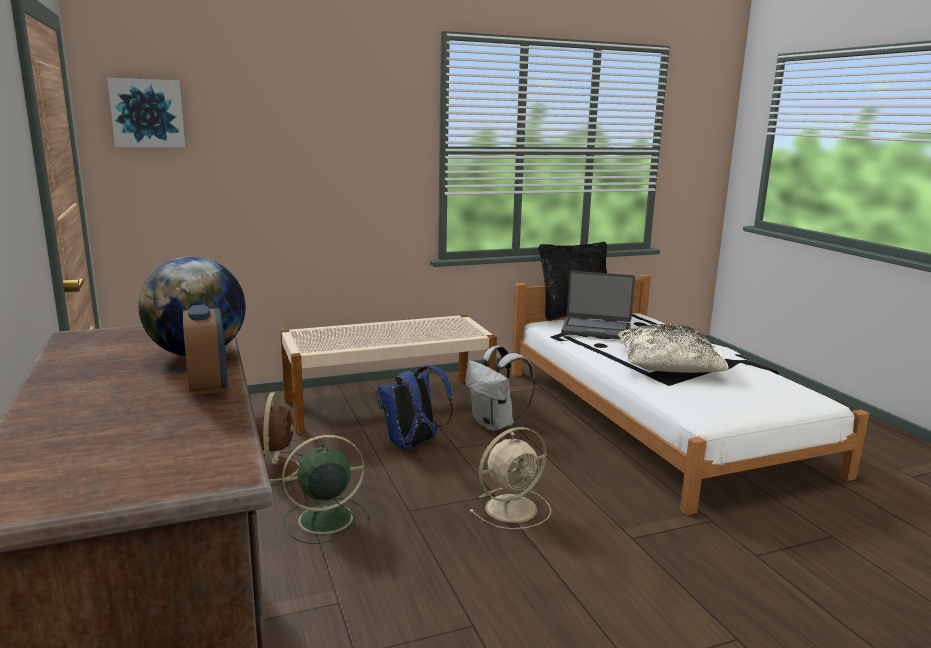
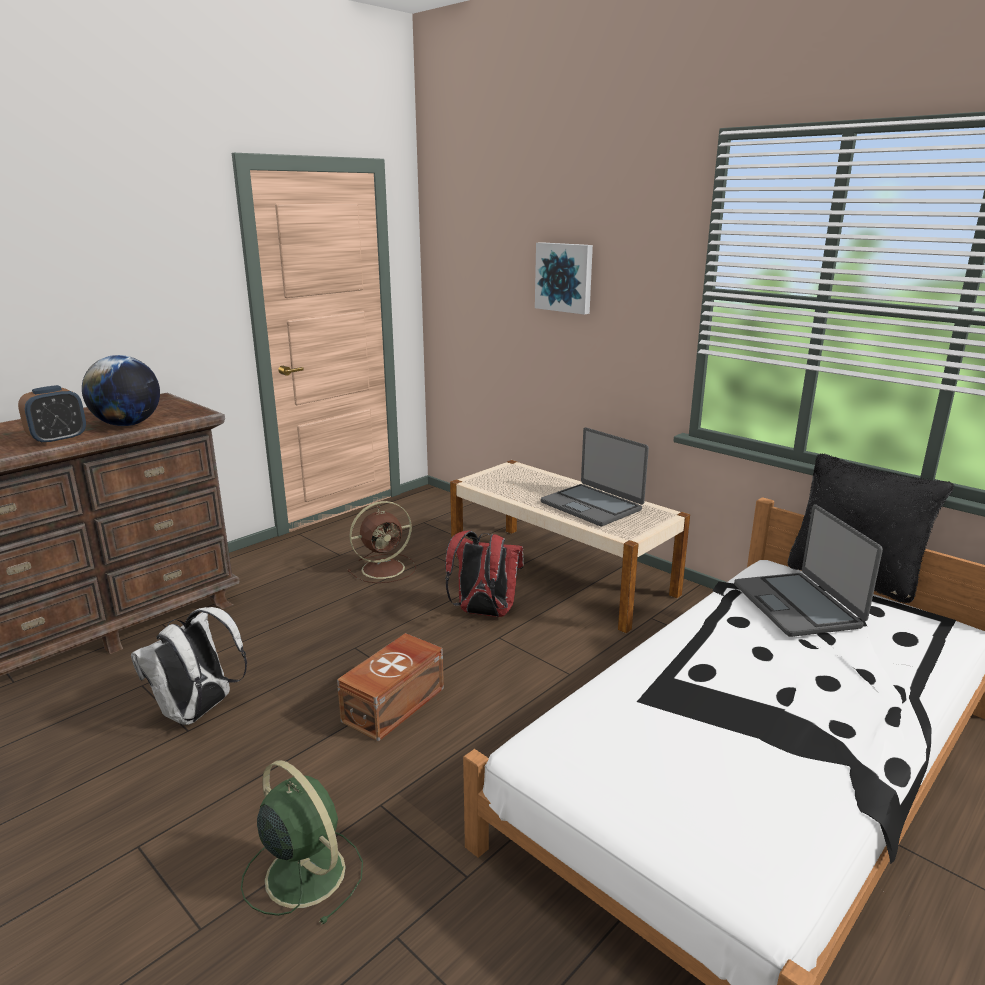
camera: 65 degrees right, 5 degrees up
picture [107,78,185,147] -> picture moved to [535,242,593,315]
green fan [282,435,370,544] -> green fan moved to [241,760,363,924]
blue backpack [377,365,453,449] -> red backpack [445,530,524,617]
white backpack [465,346,535,431] -> white backpack moved to [131,607,247,725]
beige fan [469,427,551,529] -> brown storage box [337,633,444,742]
beige pillow [618,324,729,373] -> none
none -> laptop [541,427,649,526]

